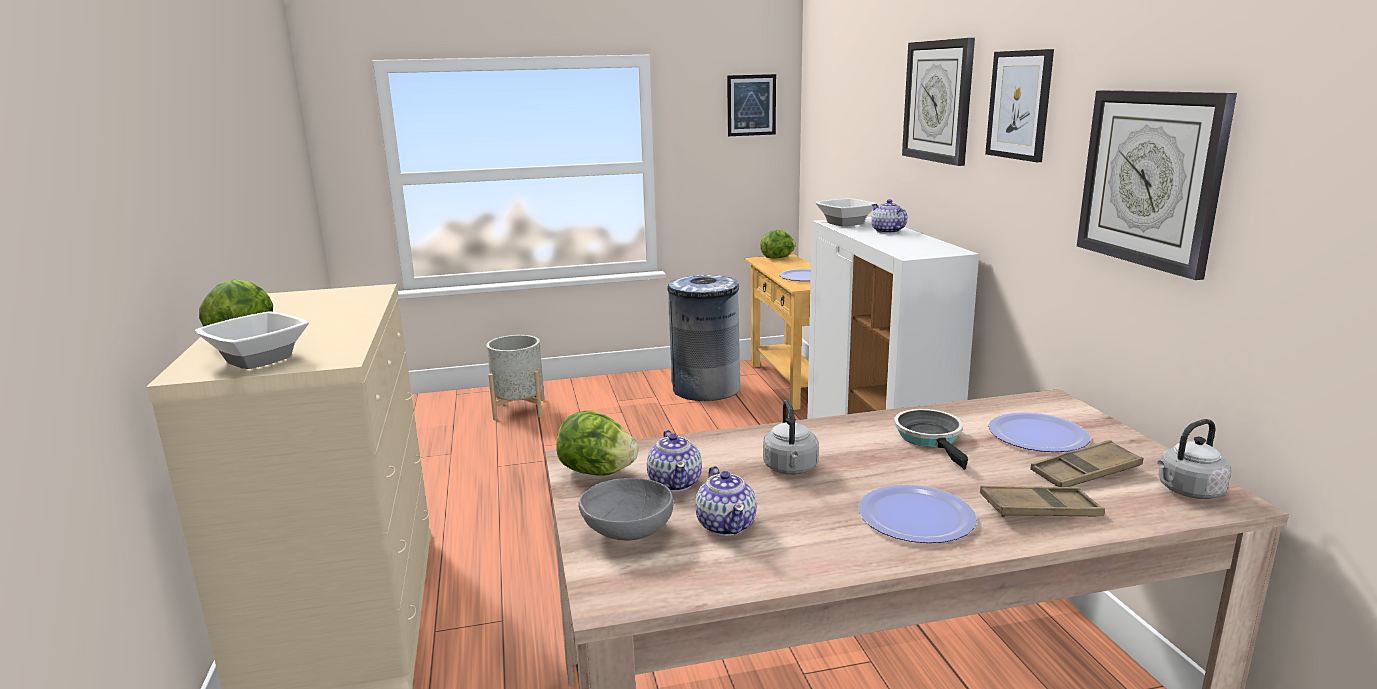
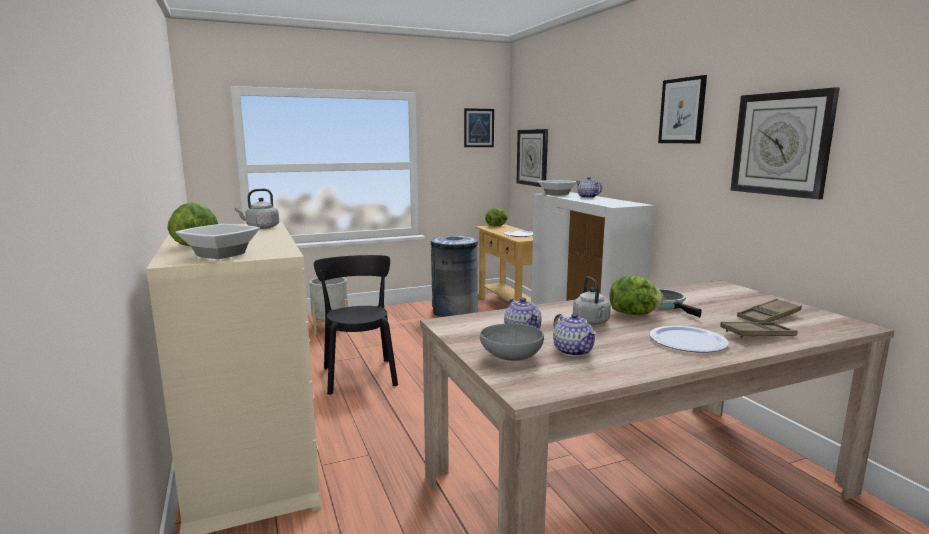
camera: 10 degrees left, 5 degrees down
lettuce [556,411,638,476] -> lettuce moved to [610,275,663,315]
wall clock [902,38,975,166] -> wall clock moved to [516,129,548,187]
plate [988,412,1090,452] -> none
grey kettle [1157,419,1231,499] -> grey kettle moved to [235,189,279,229]
none -> black chair [314,255,398,395]

